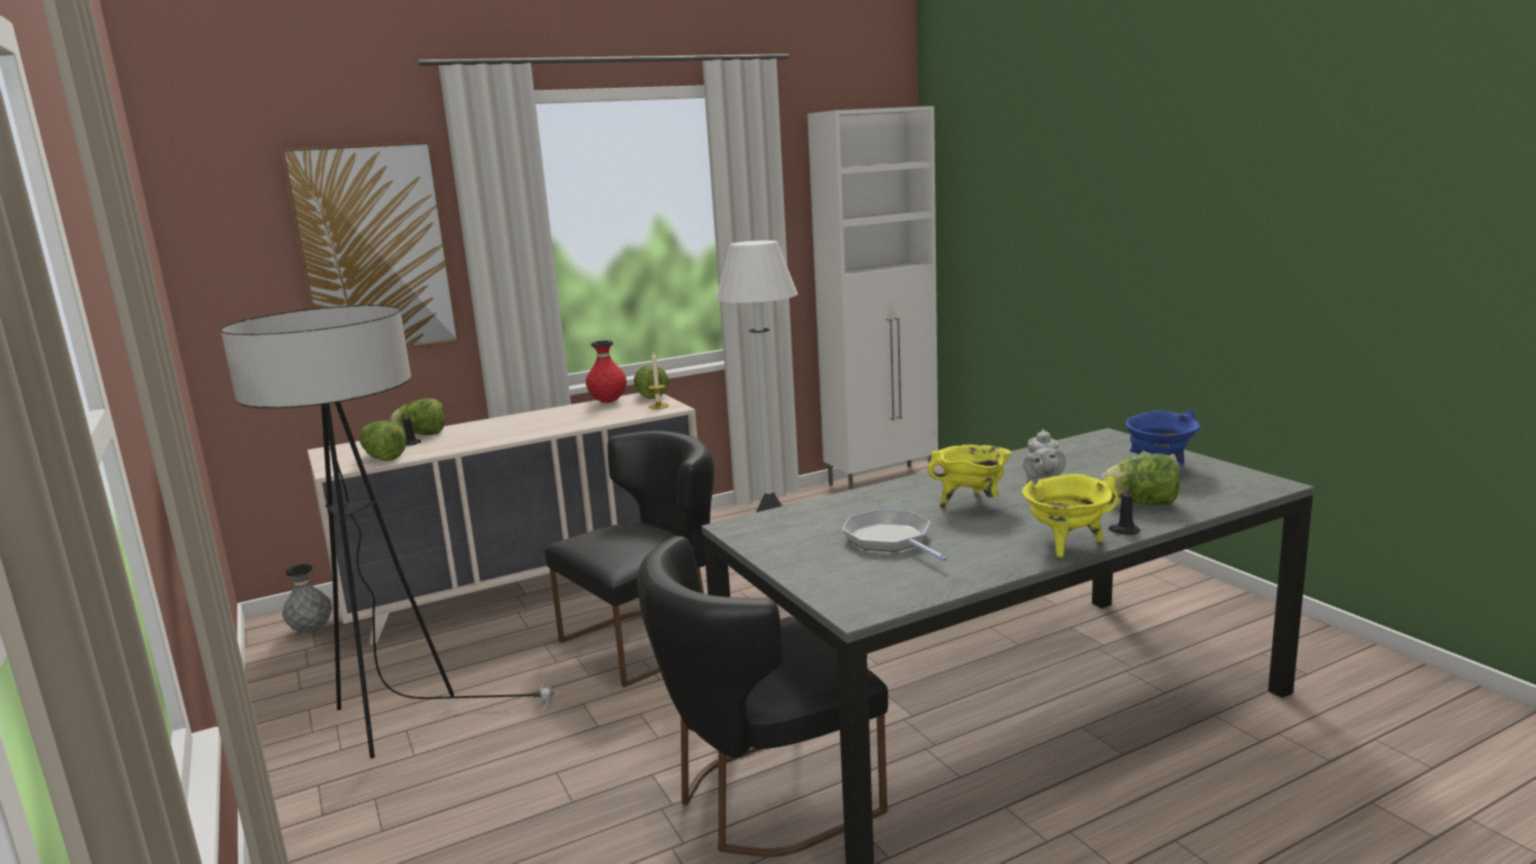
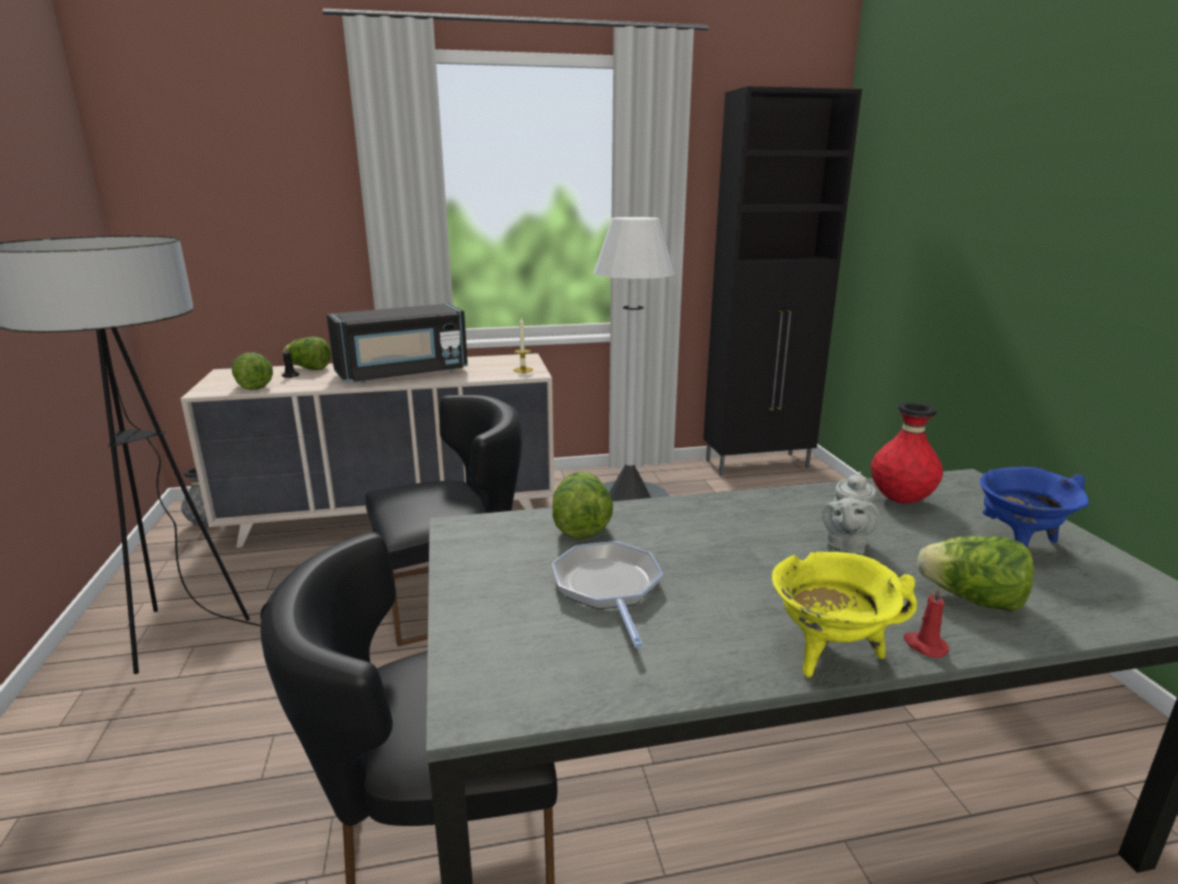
camera: 15 degrees right, 5 degrees up
picture [281,141,460,349] -> none
red vase [586,340,627,403] -> red vase moved to [871,402,943,504]
lettuce [634,365,668,399] -> lettuce moved to [552,472,613,539]
white cabinet [807,106,938,490] -> black cabinet [703,86,862,476]
yellow cooking pot [928,445,1011,509] -> none
black candle [1109,485,1140,535] -> red candle [904,587,949,658]
none -> black microwave [327,303,468,383]

